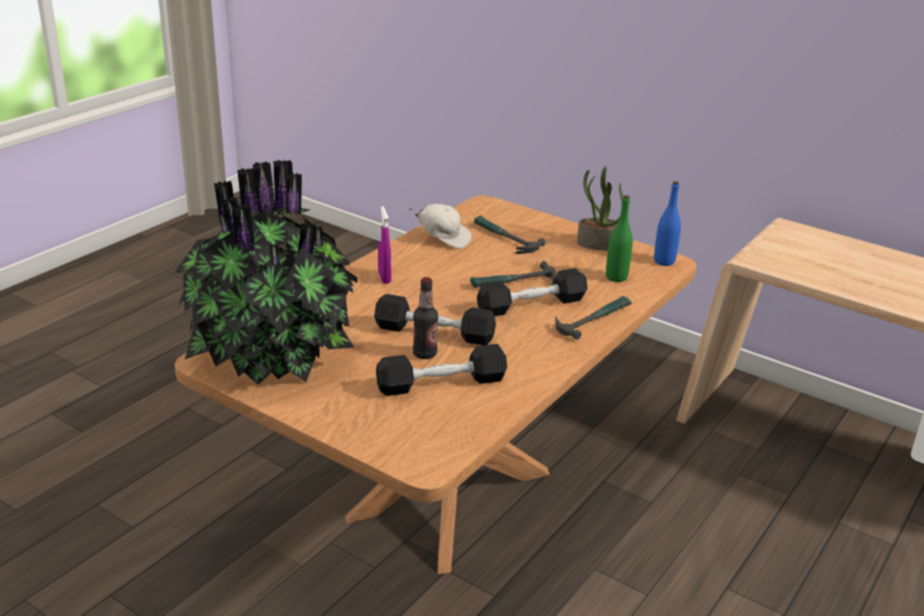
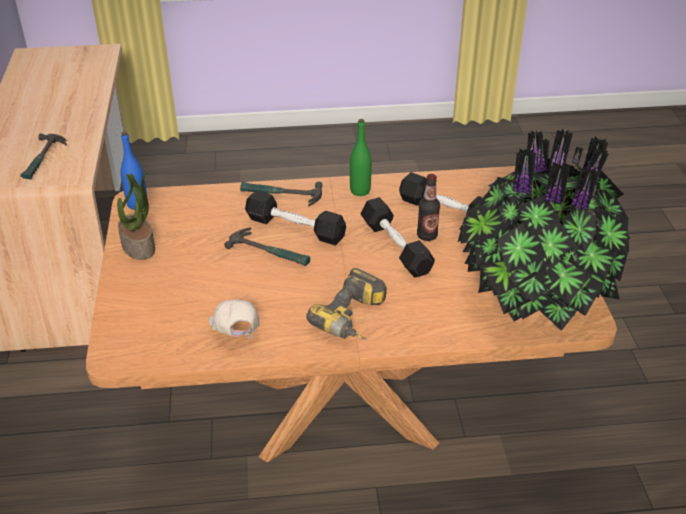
camera: 130 degrees left, 10 degrees up
purple spray bottle [378,206,391,284] -> power drill [306,268,387,340]
hammer [474,216,546,254] -> hammer moved to [20,134,67,179]
green bottle [606,195,633,282] -> green bottle moved to [350,119,372,196]

